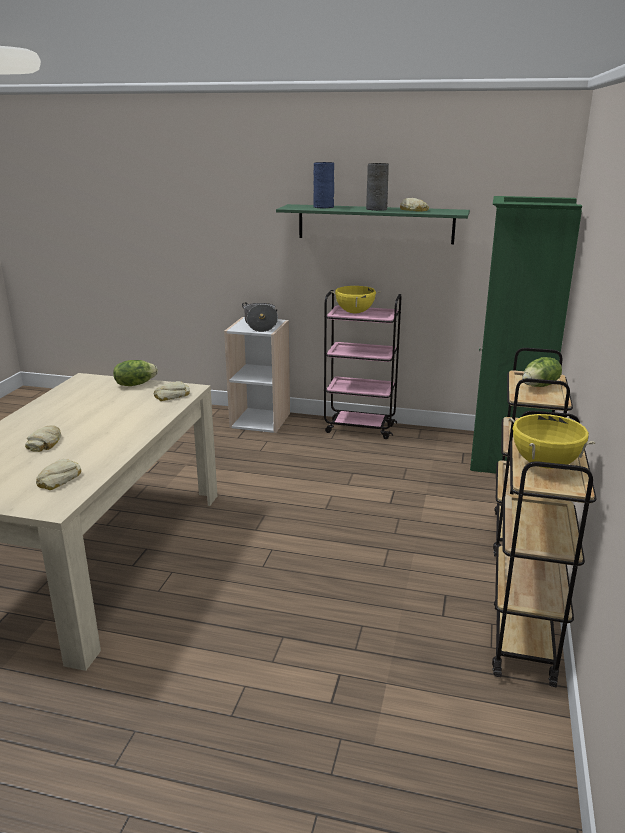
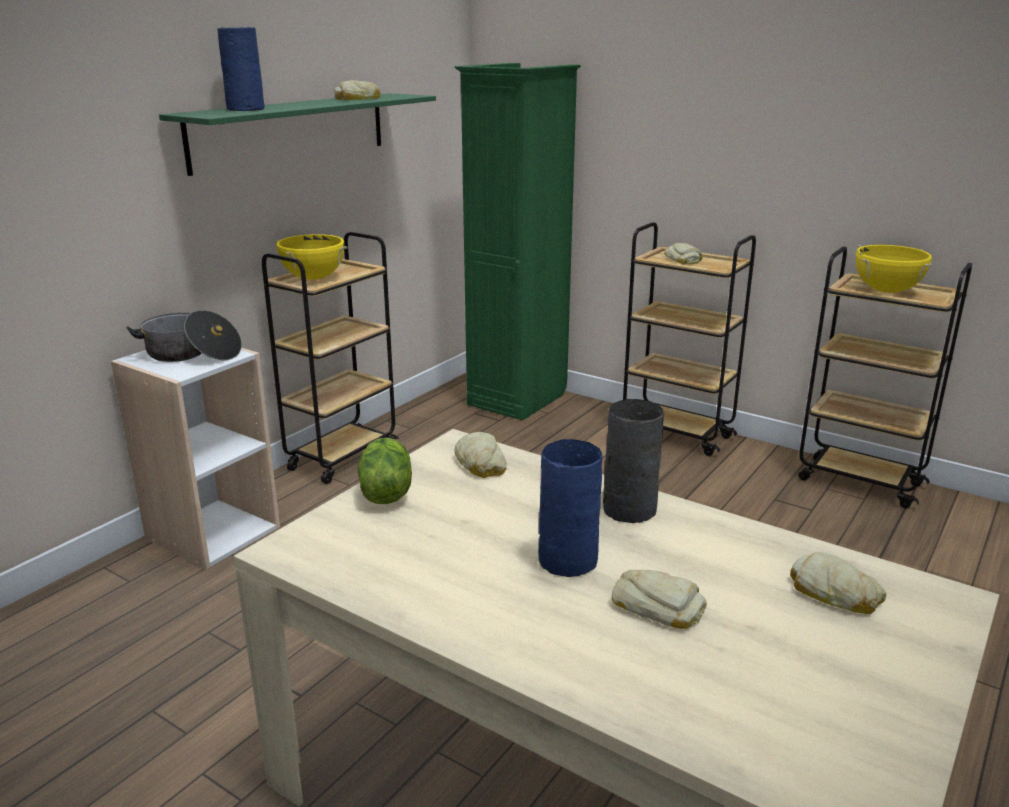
camera: 70 degrees left, 0 degrees up
pink cart [324,290,401,439] -> brown cart [262,232,399,484]
grey vase [366,163,389,211] -> grey vase moved to [603,399,664,523]
lettuce [522,357,562,387] -> bread [664,243,702,264]
none -> blue vase [539,439,603,577]

